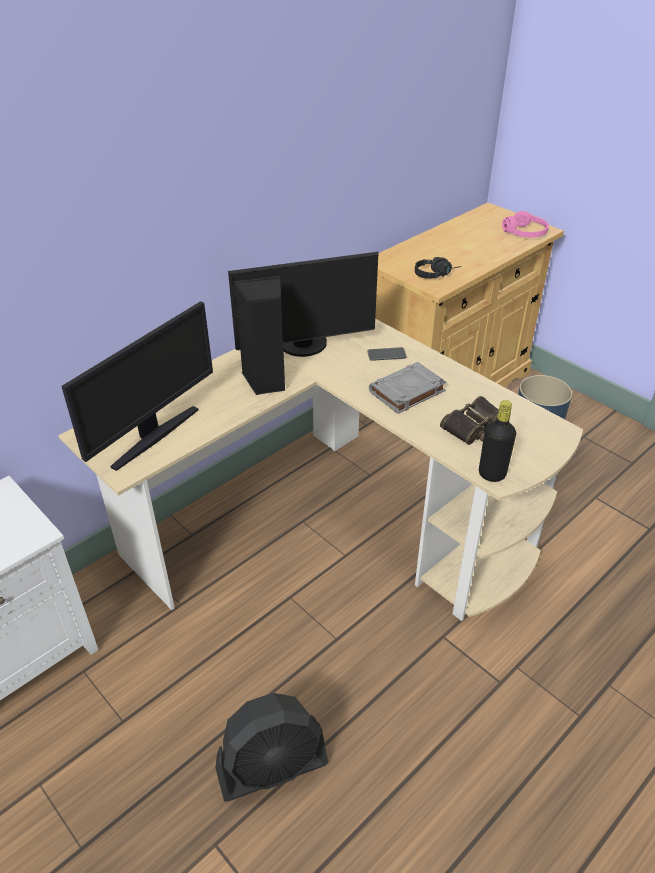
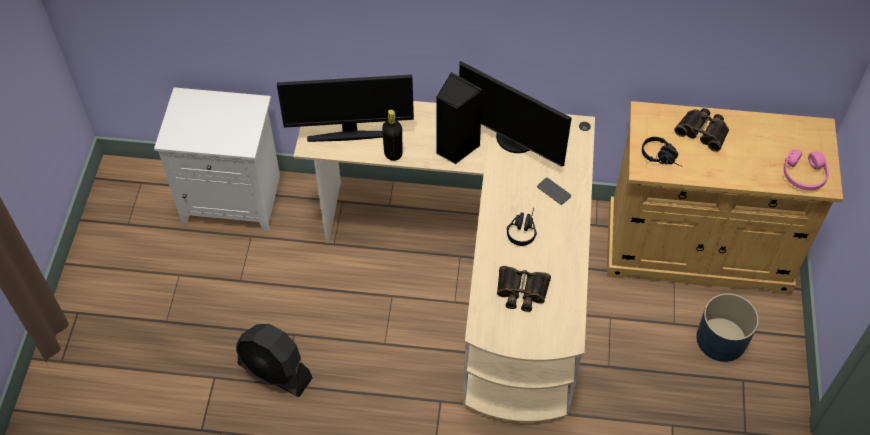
camera: 50 degrees right, 15 degrees up
grey book [369,362,446,414] -> black headphones [507,208,537,246]
black bottle [479,400,516,482] -> black bottle moved to [382,110,403,161]
none -> binoculars [674,108,729,152]

